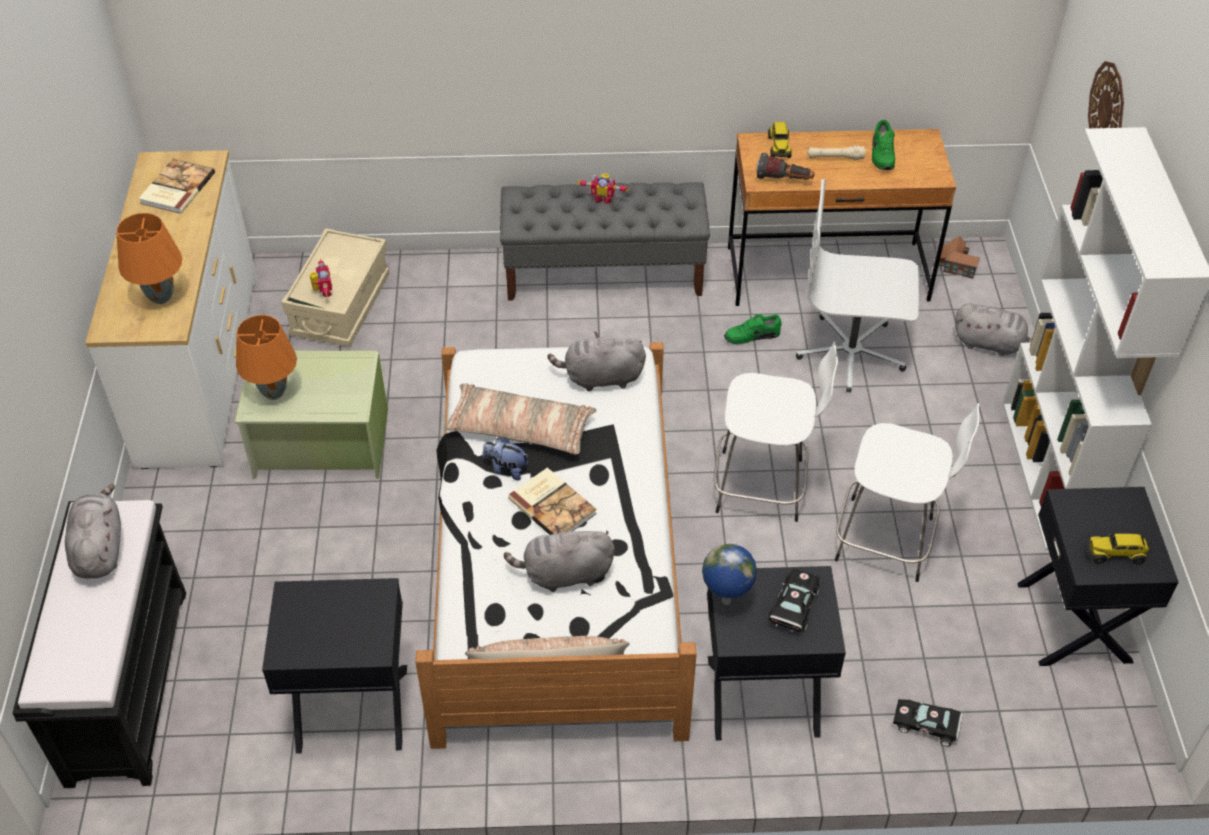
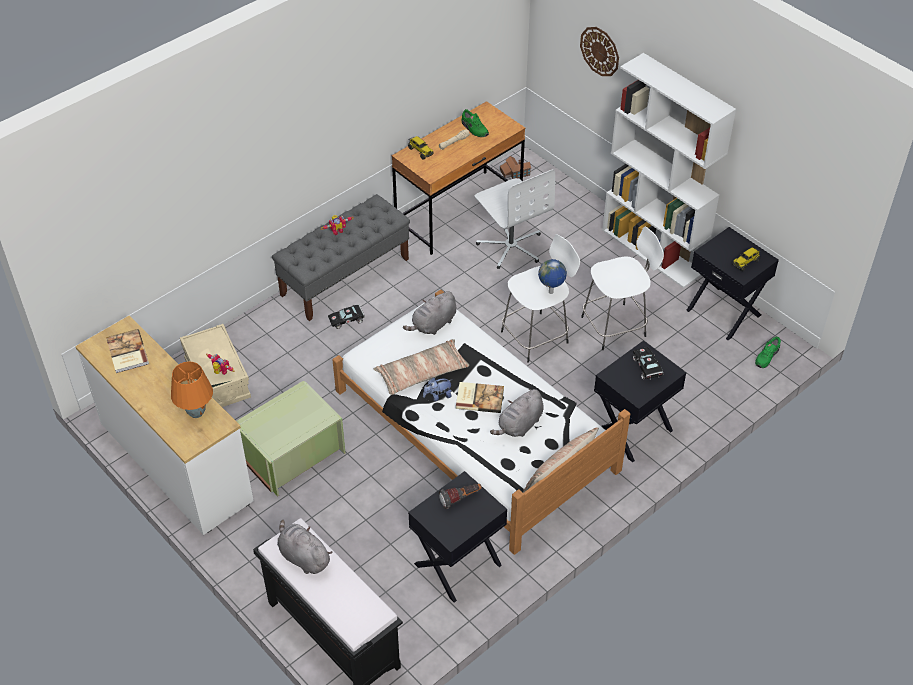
camera: 40 degrees left, 0 degrees up
orange table lamp [236,315,297,400] -> none
globe [702,544,757,605] -> globe moved to [538,259,567,294]
green shoe [724,314,781,344] -> green shoe moved to [755,337,781,368]
flashlight [756,153,815,180] -> flashlight moved to [439,484,482,509]
white office chair [796,179,919,392] -> white office chair turned 90 degrees counterclockwise [474,169,555,269]
black toy car [893,699,963,747] -> black toy car moved to [328,305,365,329]
grey plush toy [955,304,1032,356] -> none

